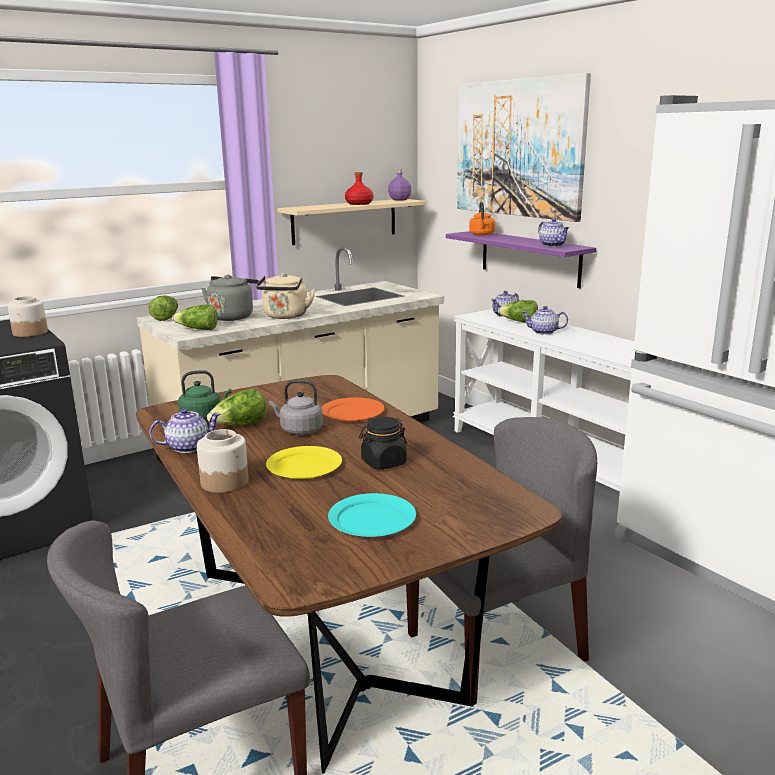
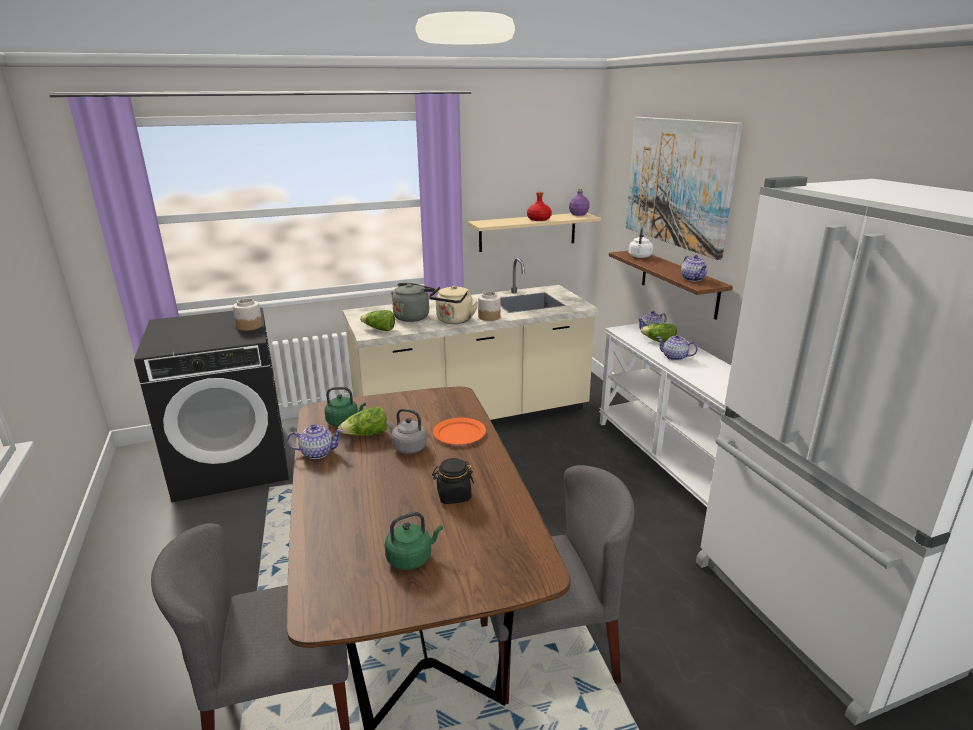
camera: 15 degrees right, 5 degrees up
lettuce [148,295,178,321] -> none
jar [197,429,249,493] -> jar moved to [478,292,501,321]
yellow plate [266,446,342,479] -> none
turquoise plate [328,493,416,537] -> green kettle [385,512,443,570]
purple shelf [446,231,596,288] -> brown shelf [609,251,733,320]
orange kettle [469,202,495,236] -> white kettle [629,227,653,258]

